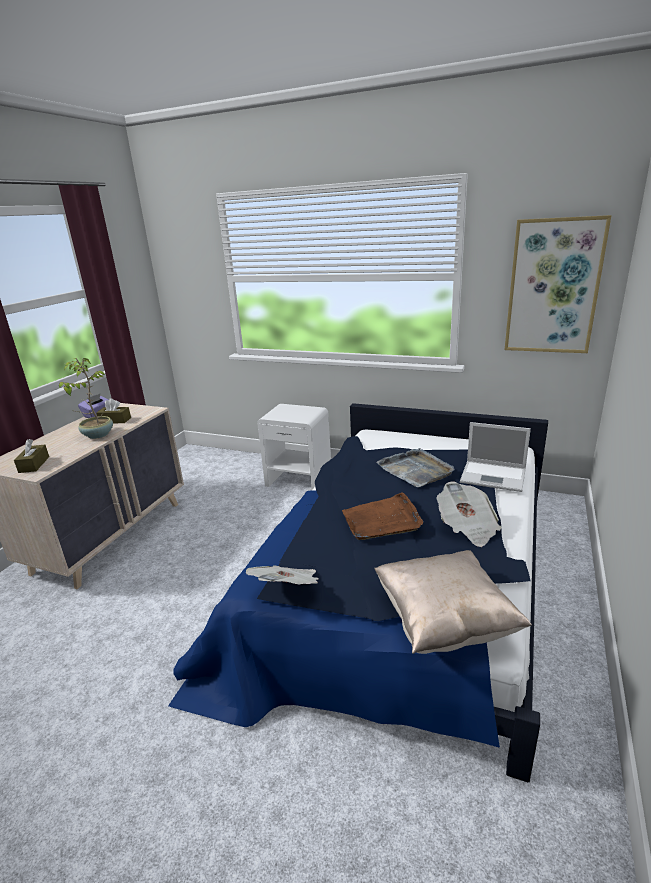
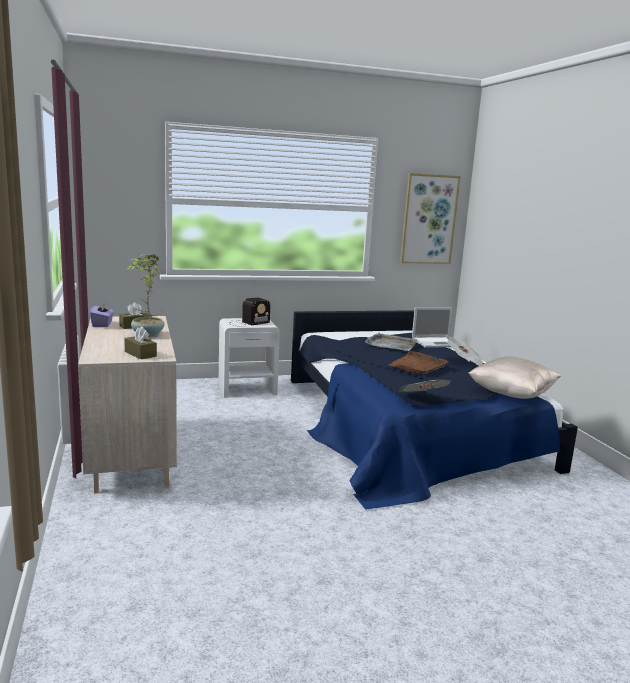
camera: 40 degrees left, 10 degrees down
none -> radio [229,297,270,327]

